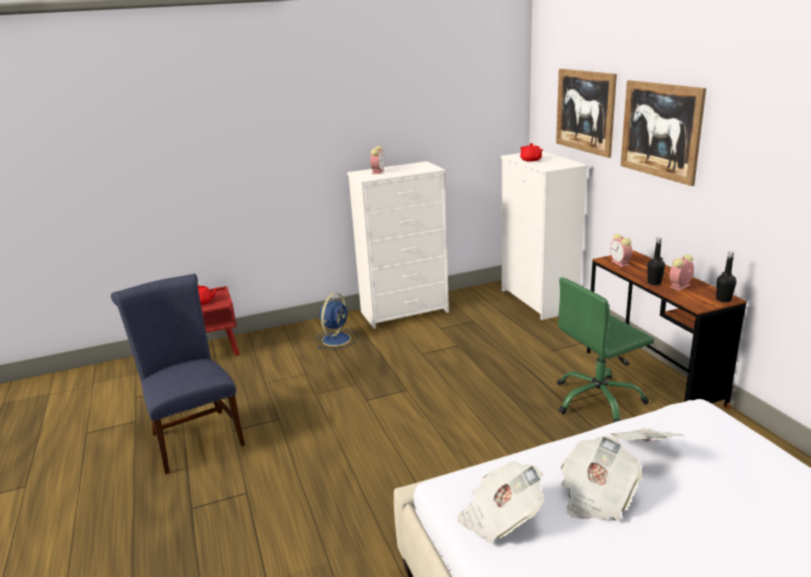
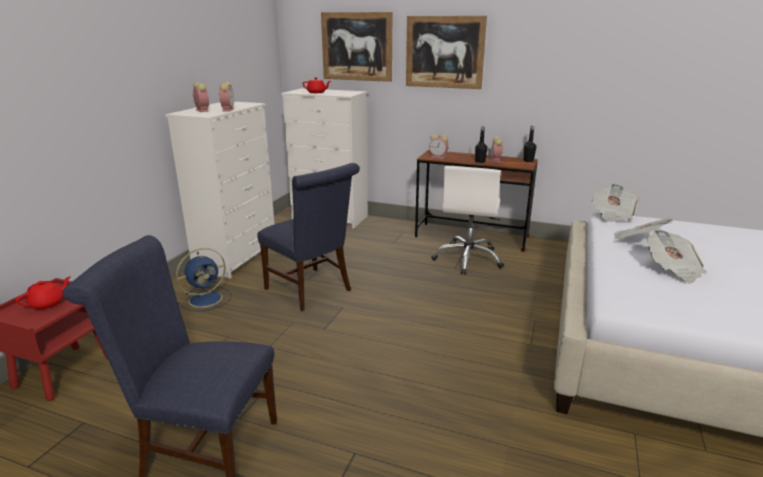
camera: 50 degrees left, 0 degrees up
blue fan [317,293,358,349] -> blue fan turned 75 degrees clockwise [176,248,231,311]
newspaper [458,461,544,543] -> newspaper moved to [592,184,639,222]
green office chair [557,277,653,423] -> white office chair [431,166,504,275]
none -> alarm clock [219,82,234,112]
none -> blue chair [257,163,360,311]

